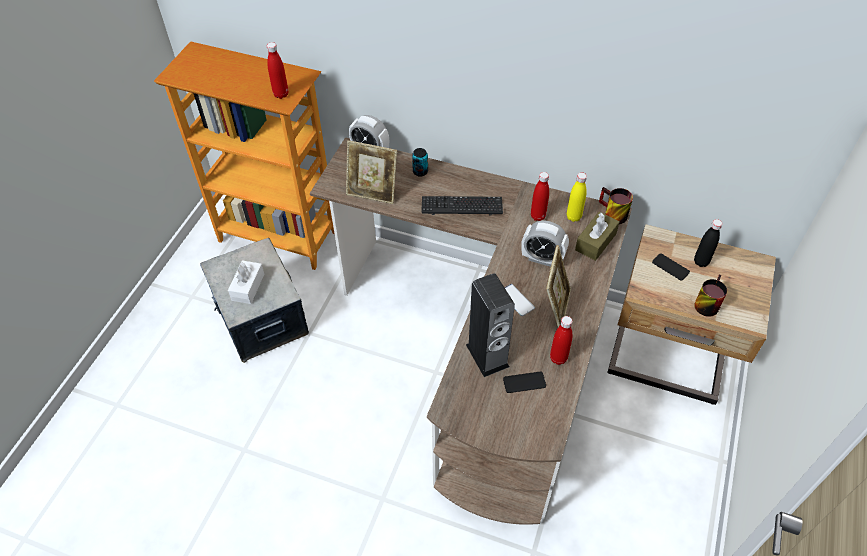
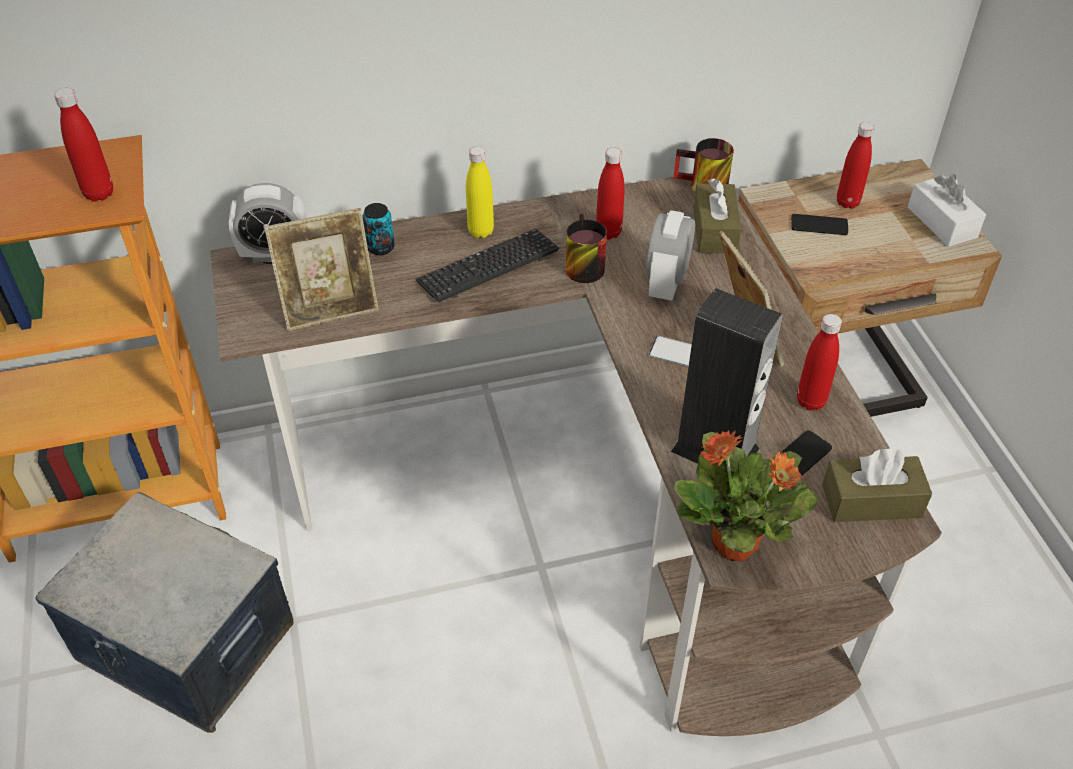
camera: 35 degrees left, 5 degrees down
white tissue box [228,260,264,304] -> white tissue box moved to [908,174,986,247]
alarm clock [521,221,569,267] -> alarm clock turned 120 degrees clockwise [646,210,695,301]
yellow bottle [567,172,587,222] -> yellow bottle moved to [466,146,494,238]
black bottle [694,219,723,267] -> red bottle [837,122,875,209]
mug [694,275,727,317] -> mug moved to [566,214,607,283]
none -> potted plant [674,430,818,561]
none -> brown tissue box [822,448,932,522]

